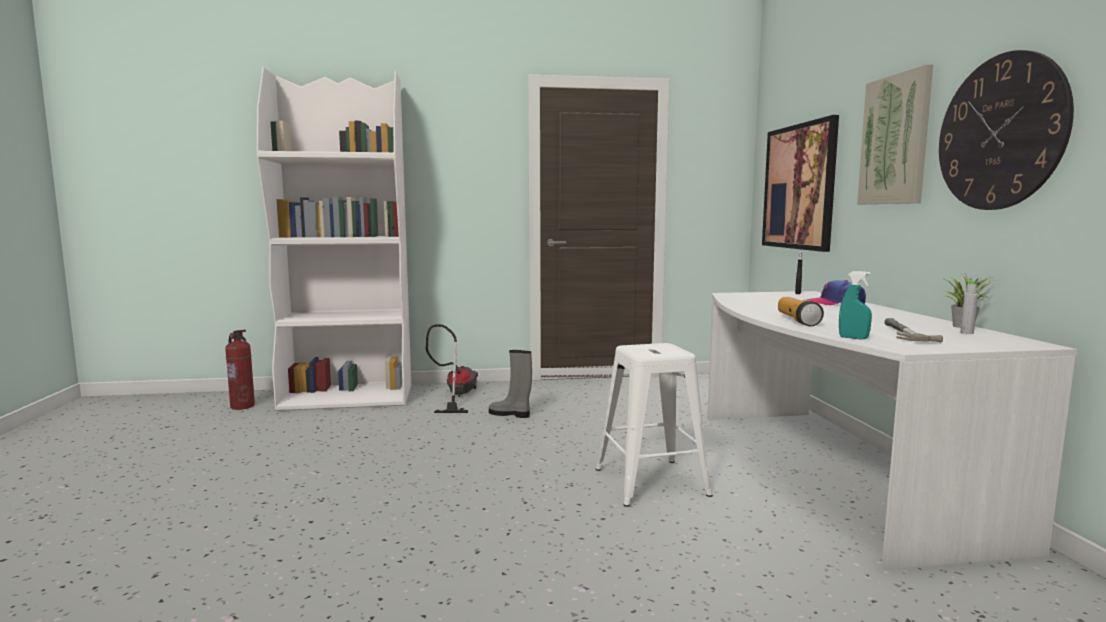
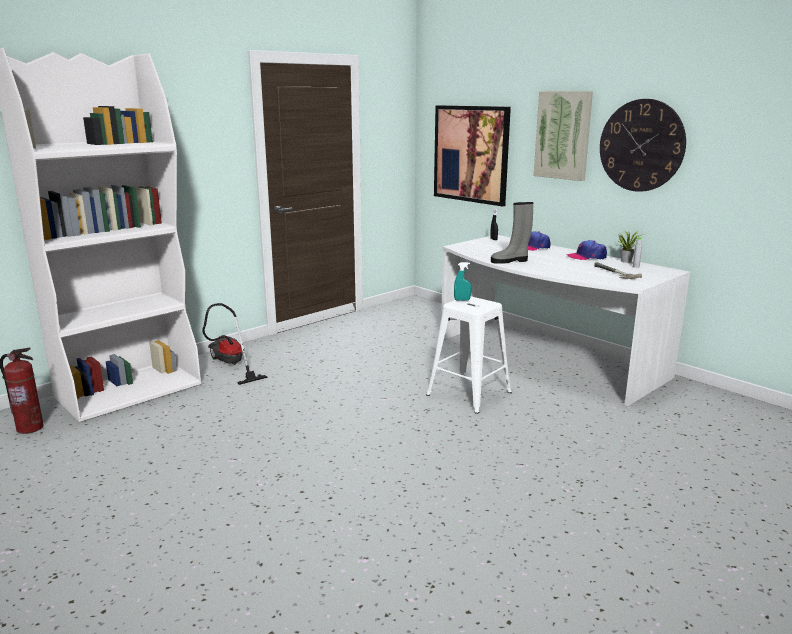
camera: 35 degrees left, 10 degrees up
grey boot [489,350,532,418] -> grey boot moved to [491,202,533,264]
flashlight [778,297,824,326] -> none
turquoise spray bottle [839,271,872,339] -> turquoise spray bottle moved to [454,262,471,301]
none -> cap [566,240,607,260]

